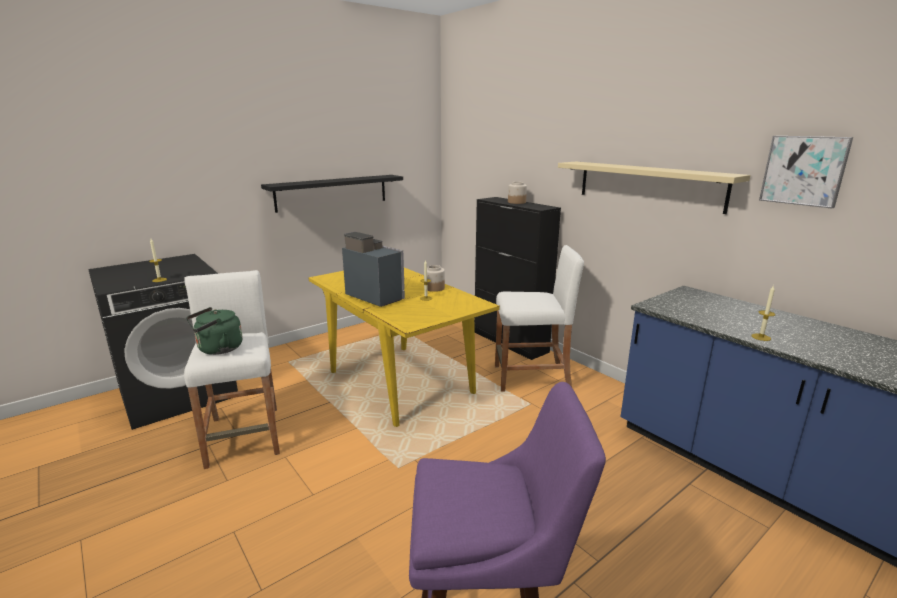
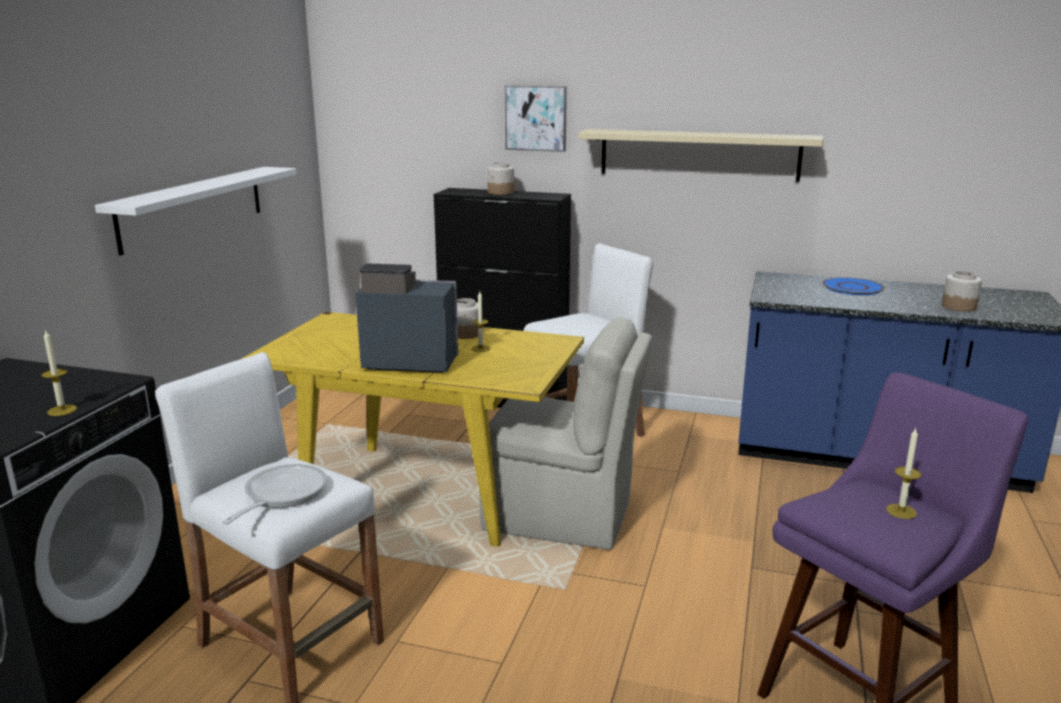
camera: 35 degrees left, 0 degrees up
green kettle [186,307,243,355] -> frying pan [222,464,327,525]
black shelf [261,175,403,213] -> white shelf [95,167,297,256]
candle [751,285,776,341] -> candle moved to [886,428,921,519]
picture [759,136,853,208] -> picture moved to [505,86,567,152]
none -> beige chair [479,317,652,550]
none -> blue plate [822,277,884,295]
none -> jar [942,271,982,312]

